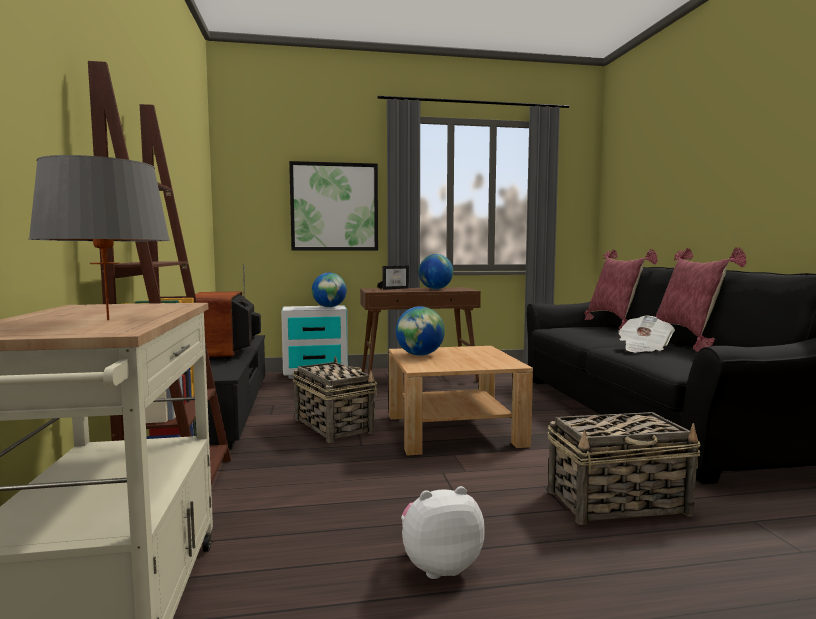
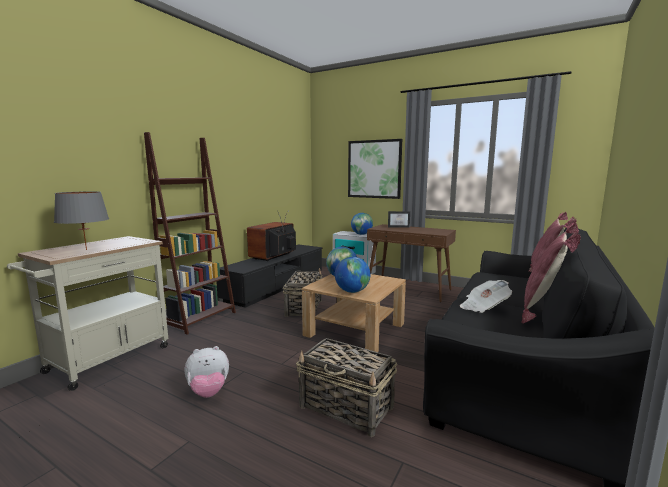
camera: 40 degrees right, 5 degrees up
plush toy [401,486,485,579] -> plush toy turned 135 degrees clockwise [185,346,229,398]
globe [418,254,453,289] -> globe moved to [335,257,371,293]

